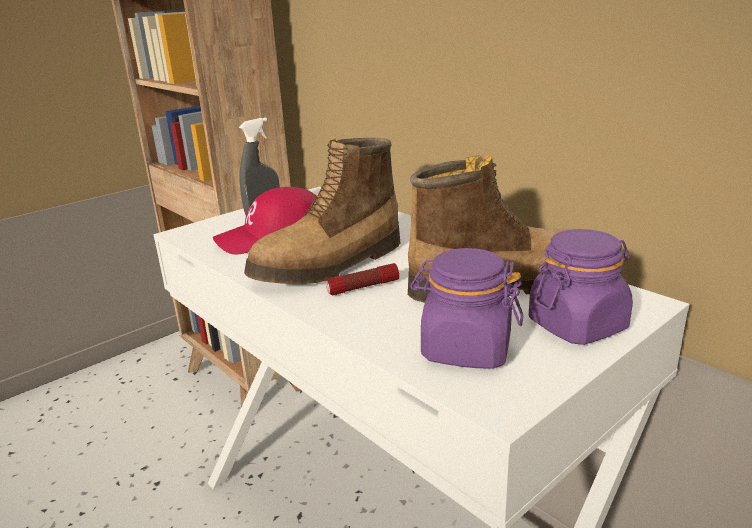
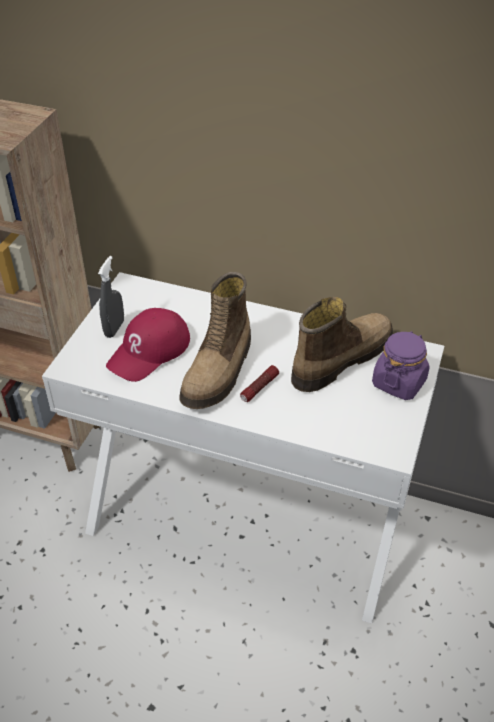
camera: 30 degrees left, 20 degrees up
purple jar [410,248,523,369] -> none

